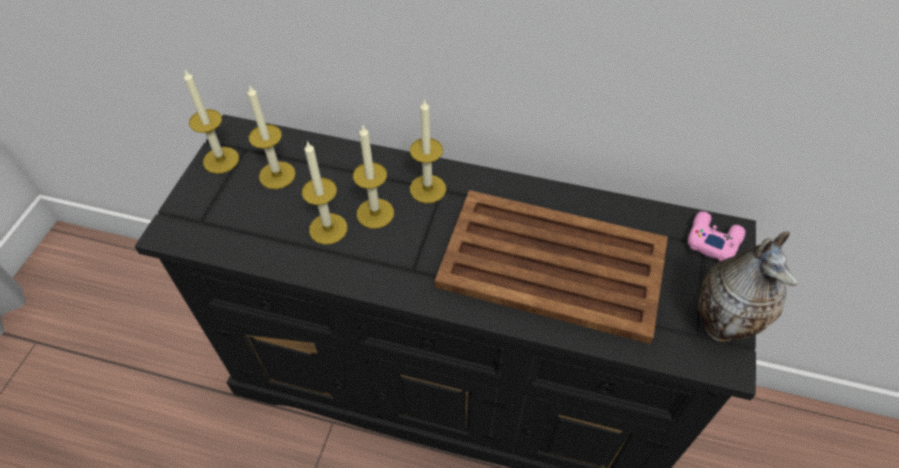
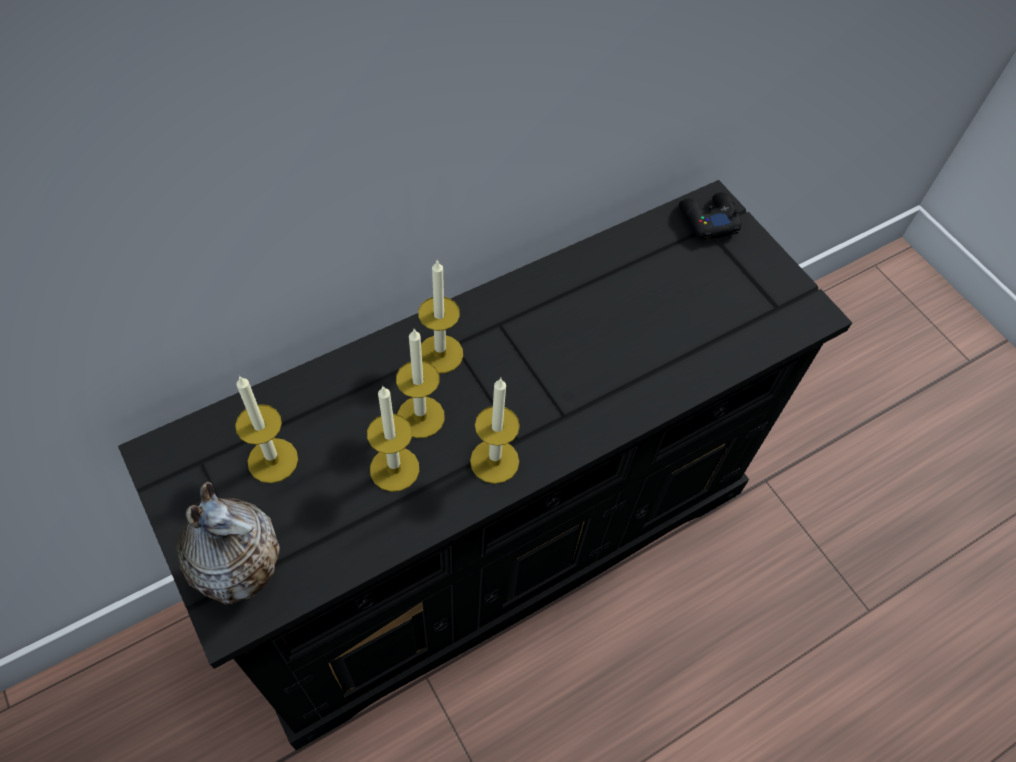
camera: 50 degrees left, 5 degrees up
candle [184,70,239,174] -> candle moved to [470,378,520,484]
brown tray [435,190,668,344] -> none
pink game controller [687,211,745,261] -> black game controller [679,192,742,240]
vase [698,232,798,342] -> vase moved to [176,482,280,604]

